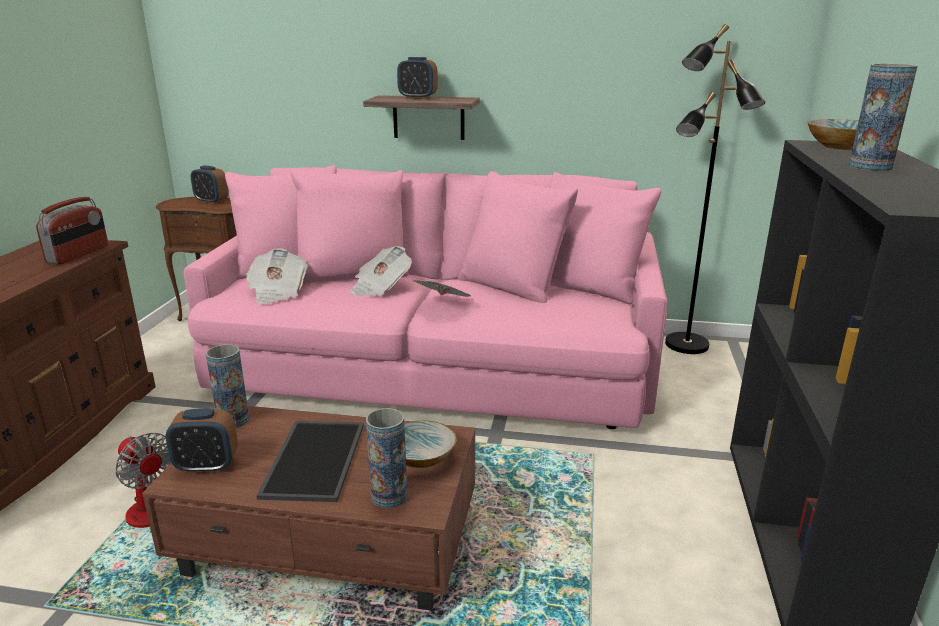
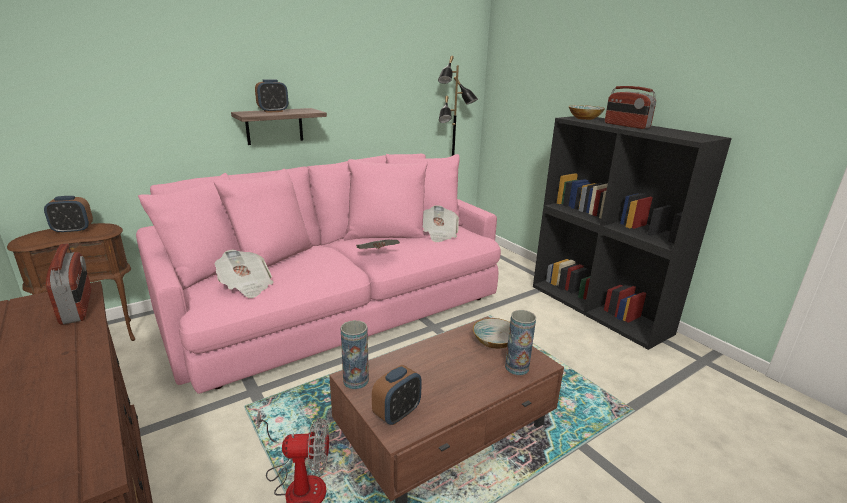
camera: 45 degrees left, 0 degrees up
tray [256,421,364,502] -> none
newspaper [350,246,412,296] -> newspaper moved to [423,205,459,242]
vase [849,64,917,171] -> radio [605,86,656,129]

